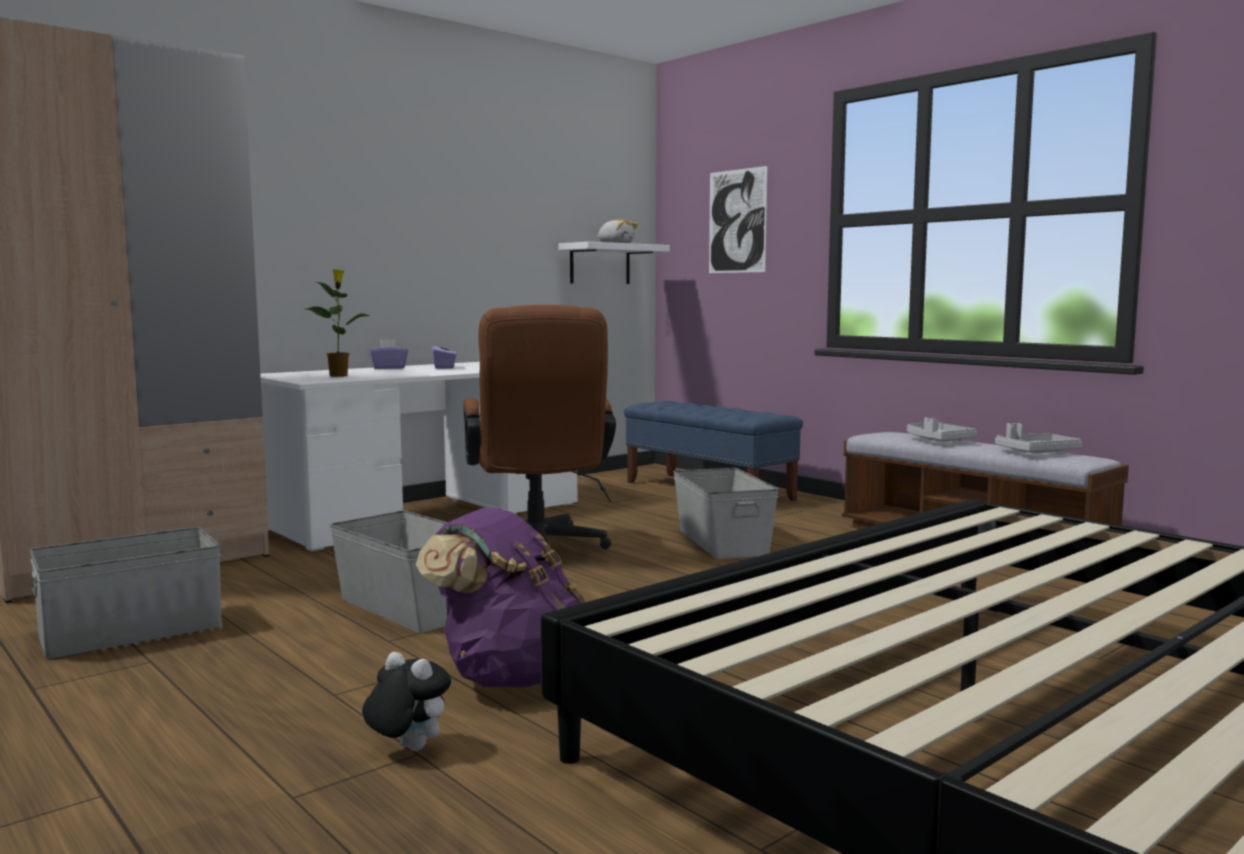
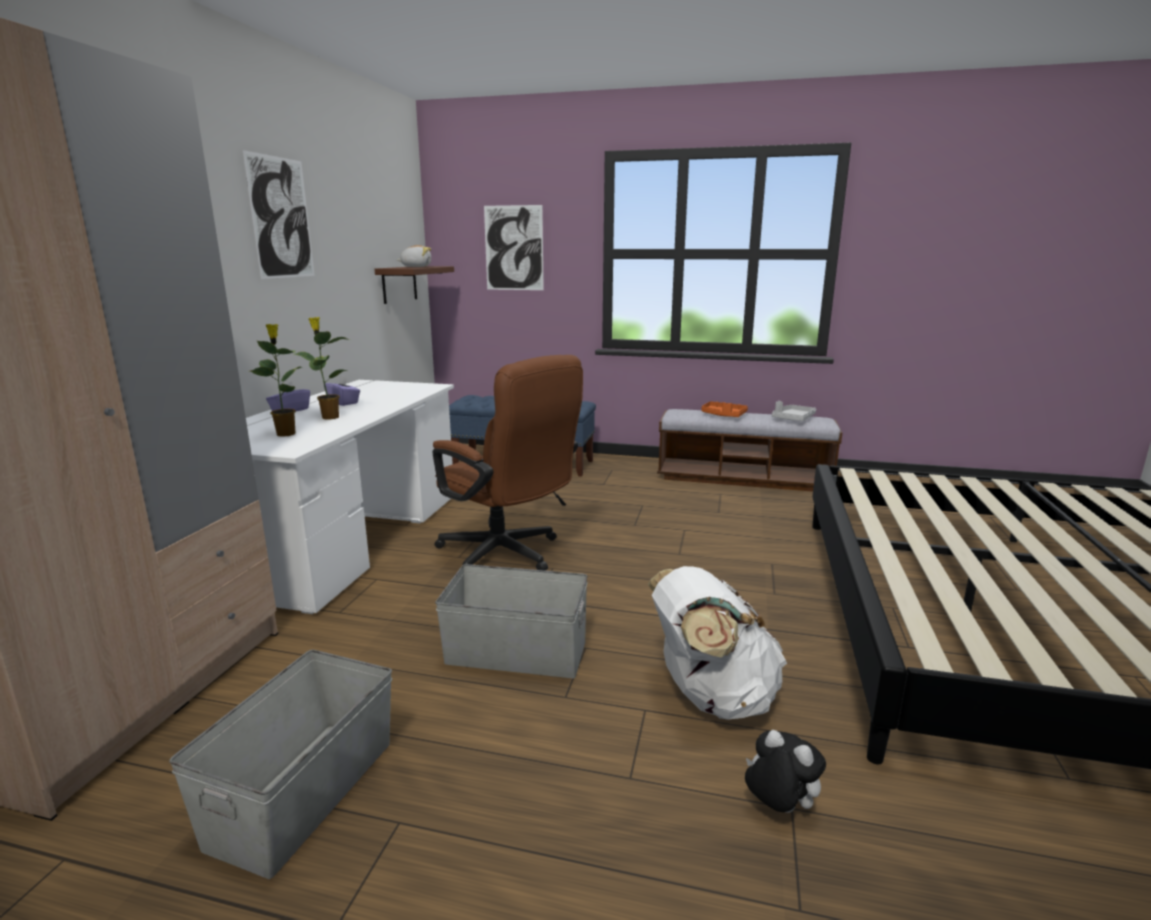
camera: 35 degrees left, 10 degrees up
plush toy [362,652,451,751] -> plush toy turned 45 degrees clockwise [745,730,826,813]
purple backpack [416,507,585,687] -> white backpack [648,566,787,720]
white shelf [558,242,670,284] -> brown shelf [375,266,454,304]
grey storage box [673,468,779,559] -> none
grey tray [907,417,977,441] -> orange tray [701,401,748,417]
none -> picture [242,150,315,279]
none -> potted plant [294,317,350,420]

